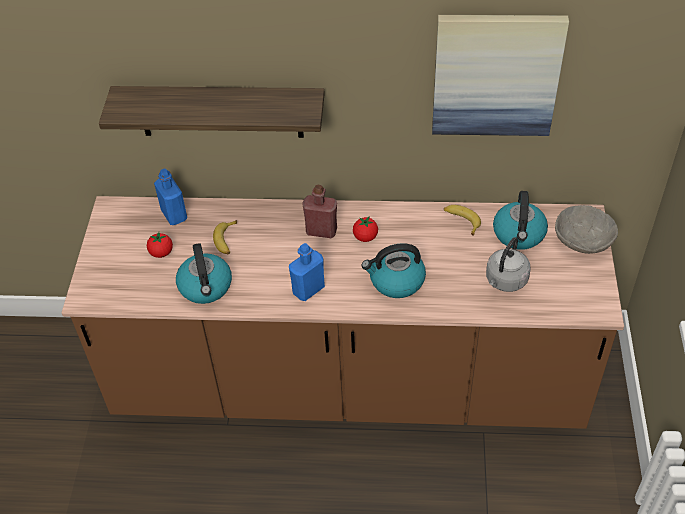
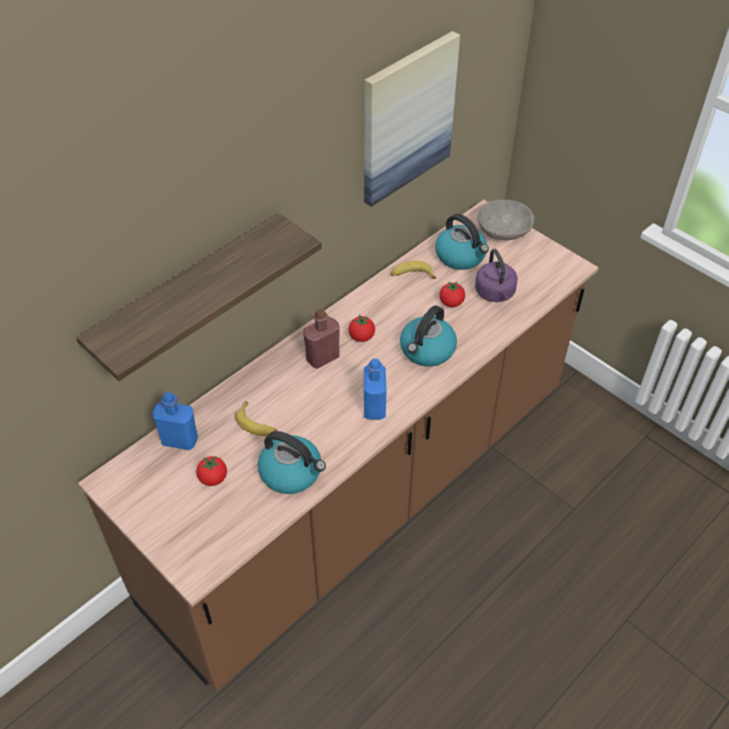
camera: 50 degrees left, 0 degrees up
grey kettle [486,237,531,292] -> purple kettle [475,249,518,302]
none -> tomato [439,281,465,307]

